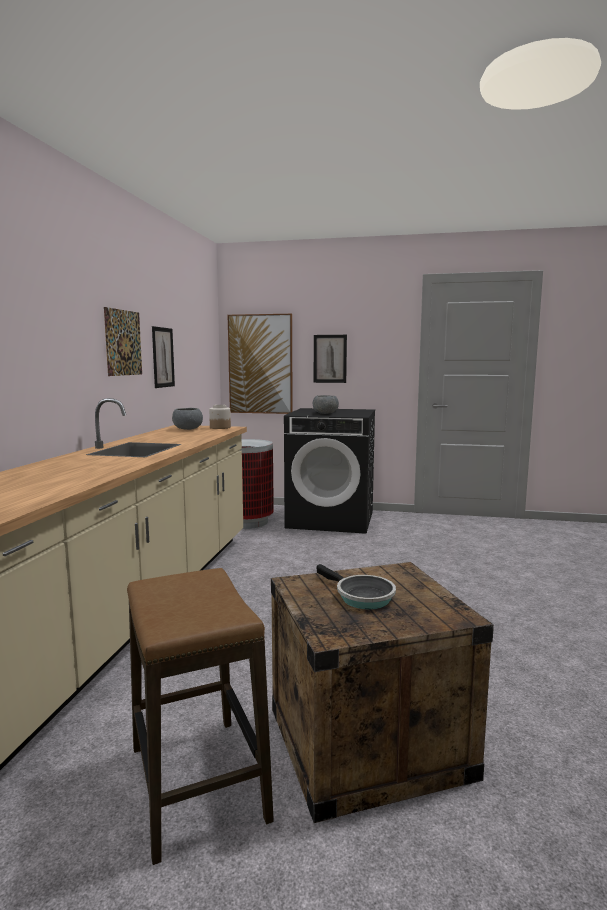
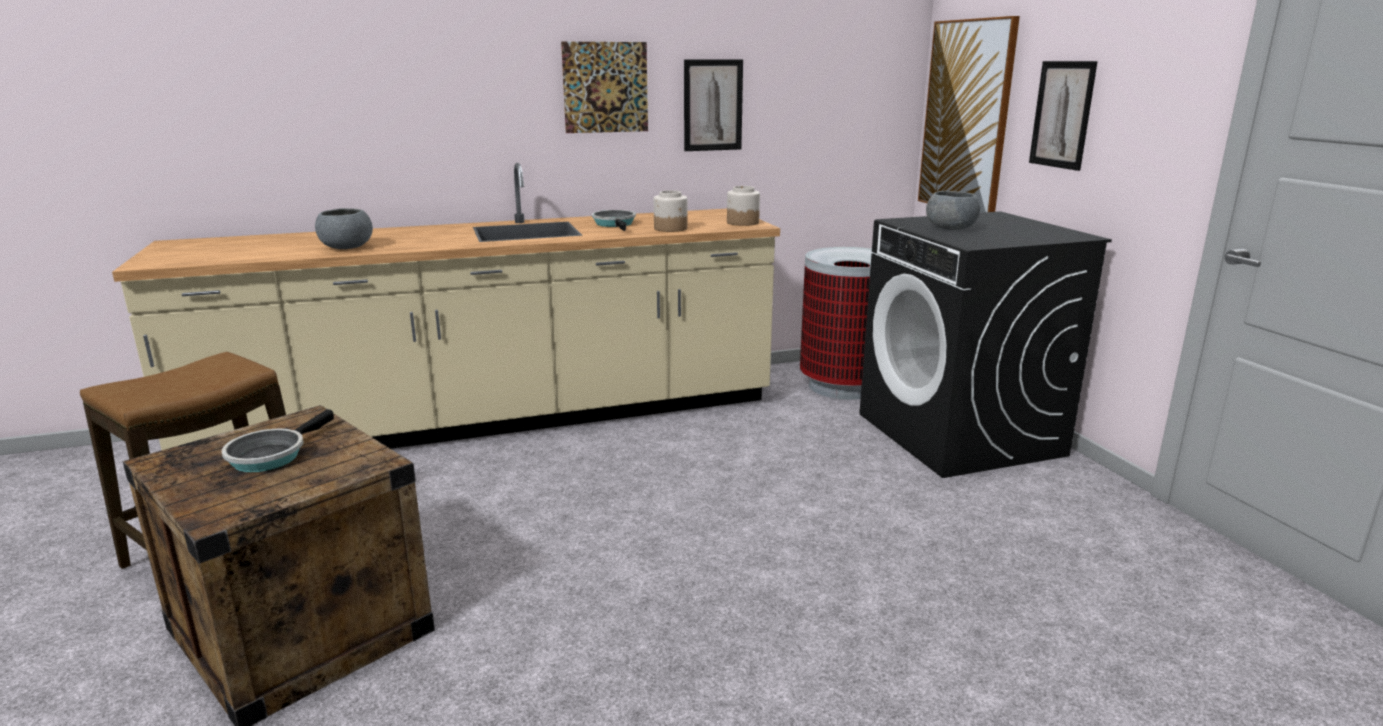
camera: 60 degrees right, 10 degrees up
grey bowl [172,408,203,430] -> grey bowl moved to [315,208,373,249]
none -> frying pan [592,210,636,231]
none -> jar [654,190,688,232]

